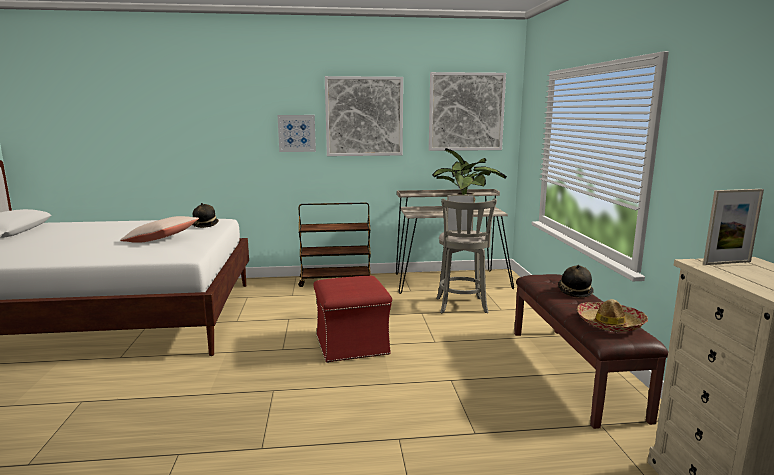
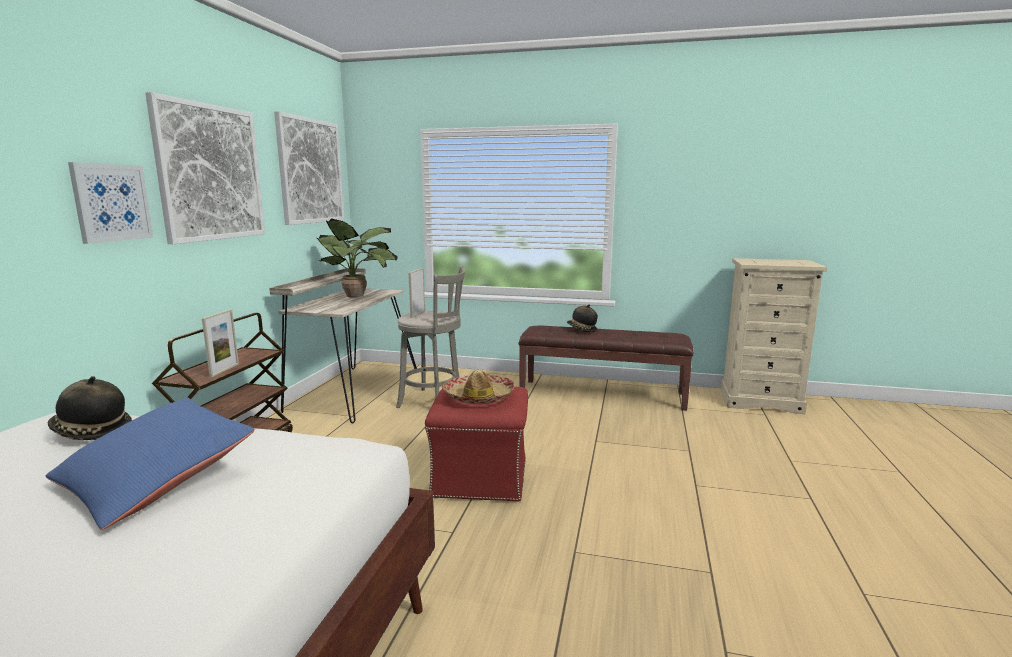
camera: 70 degrees left, 0 degrees up
beige pillow [120,216,199,243] -> blue pillow [46,398,255,530]
hat [577,299,648,332] -> hat moved to [442,370,515,404]
picture frame [703,189,764,265] -> picture frame moved to [202,309,239,377]

